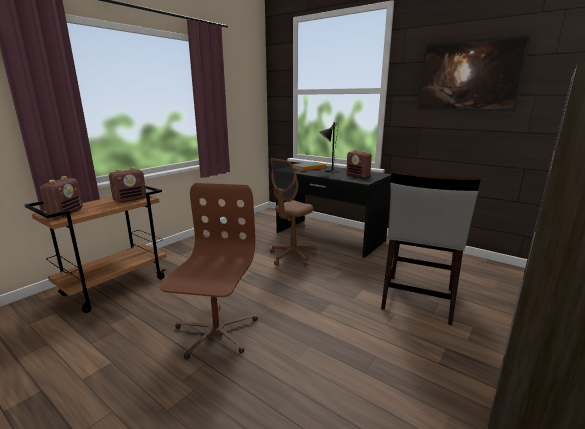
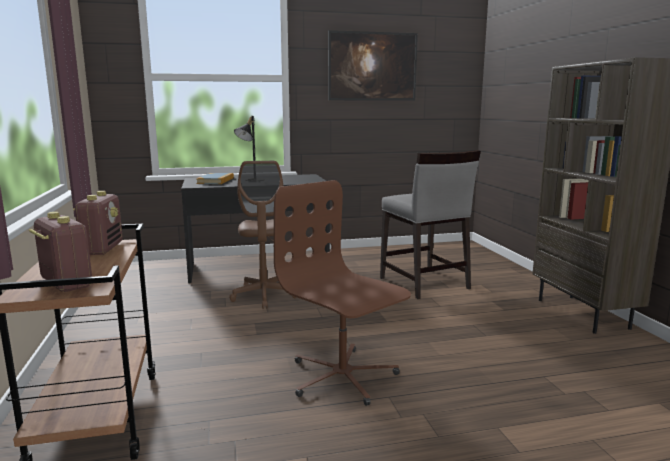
camera: 50 degrees left, 5 degrees down
radio [346,150,372,178] -> none

